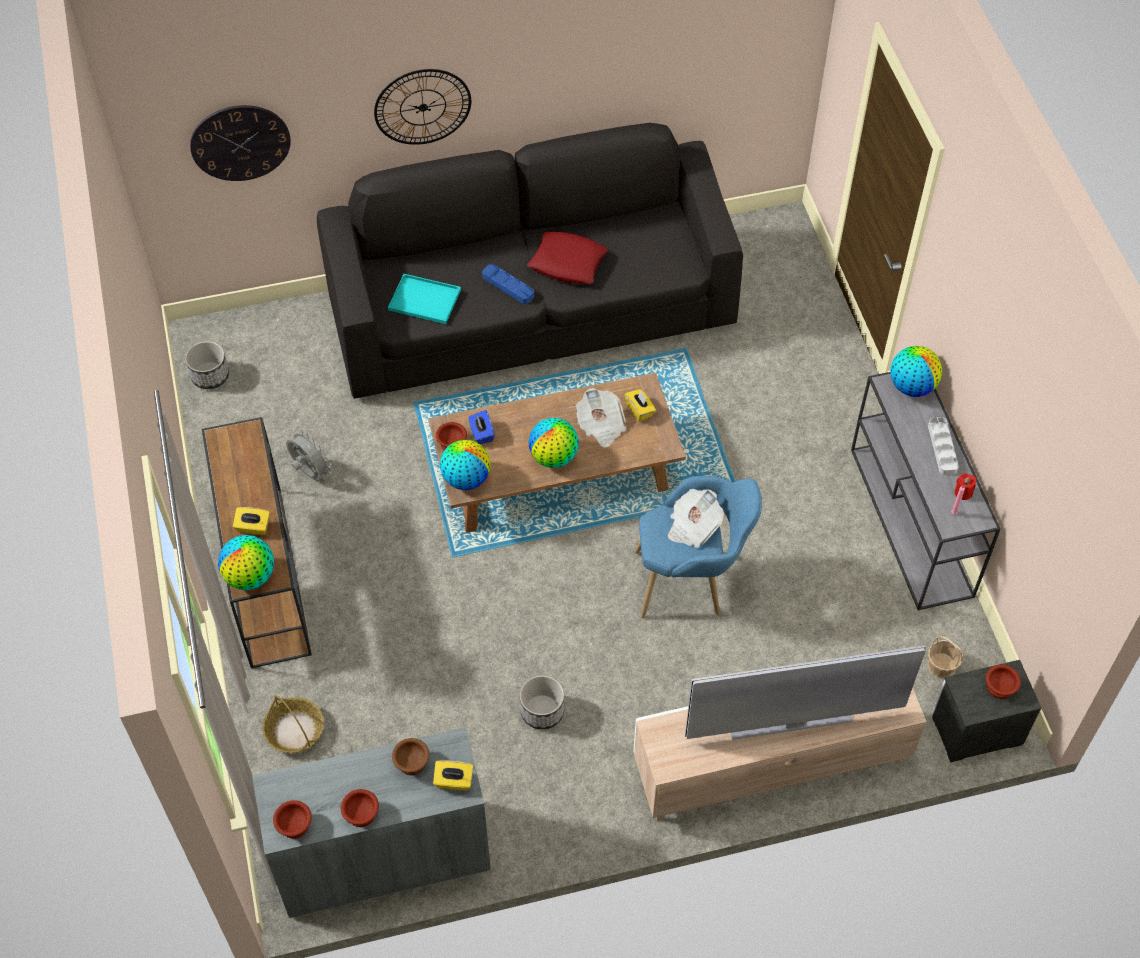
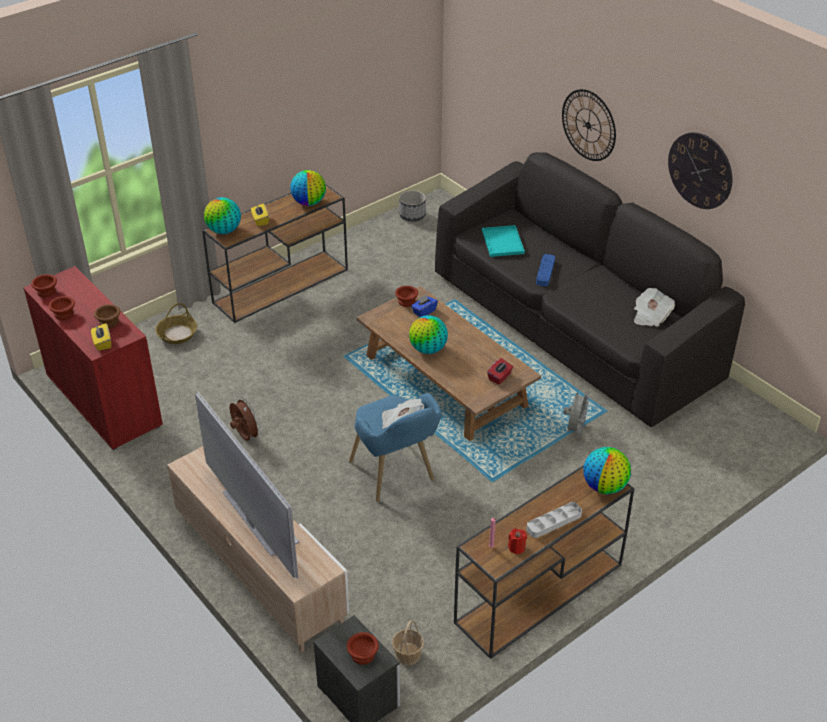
camera: 65 degrees right, 15 degrees down
wall clock [190,105,291,181] -> wall clock moved to [668,132,732,209]
grey cabinet [252,727,491,918] -> red cabinet [23,266,163,451]
grey fan [286,430,332,480] -> grey fan moved to [563,392,590,436]
globe [440,440,490,490] -> globe moved to [290,170,326,206]
planter [520,675,564,729] -> brown fan [230,397,261,441]
red pillow [527,232,608,284] -> none
newspaper [576,388,626,448] -> newspaper moved to [634,288,675,327]
yellow tissue box [625,389,656,422] -> red tissue box [487,358,513,385]
grey console table [851,372,1001,610] -> brown console table [454,465,634,659]

